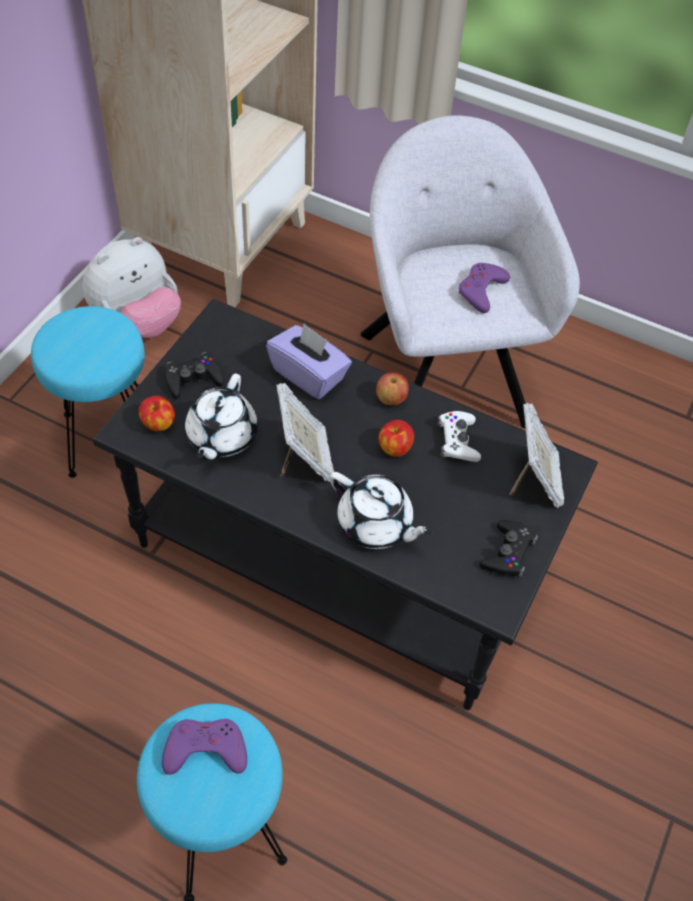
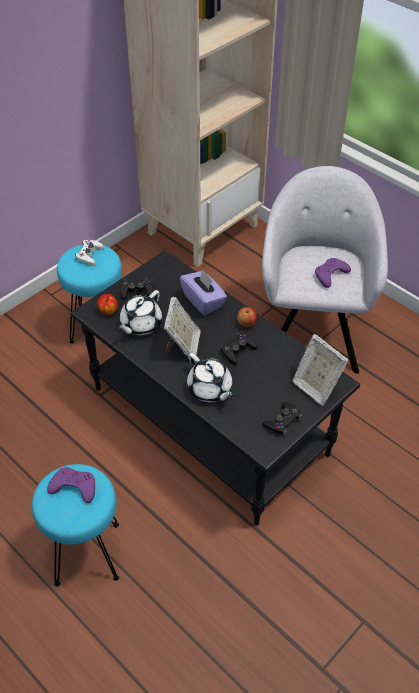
camera: 20 degrees right, 5 degrees down
plush toy [82,237,181,338] -> none
apple [379,420,414,457] -> black game controller [220,333,258,365]
white game controller [437,411,481,462] -> white game controller moved to [75,240,104,266]
picture frame [509,403,564,508] -> picture frame turned 120 degrees clockwise [292,334,349,406]

